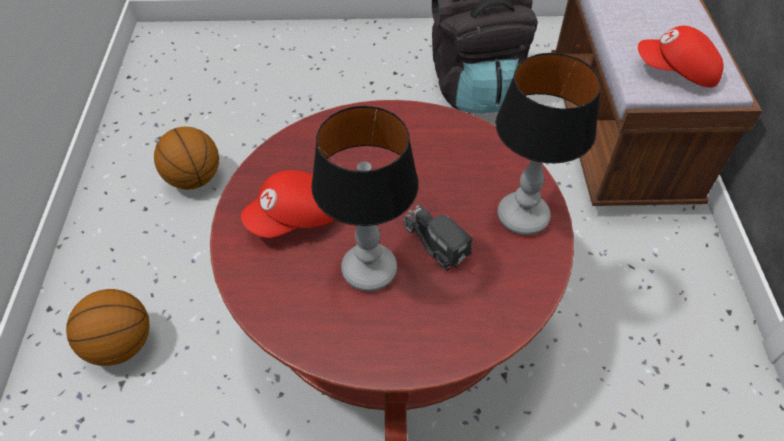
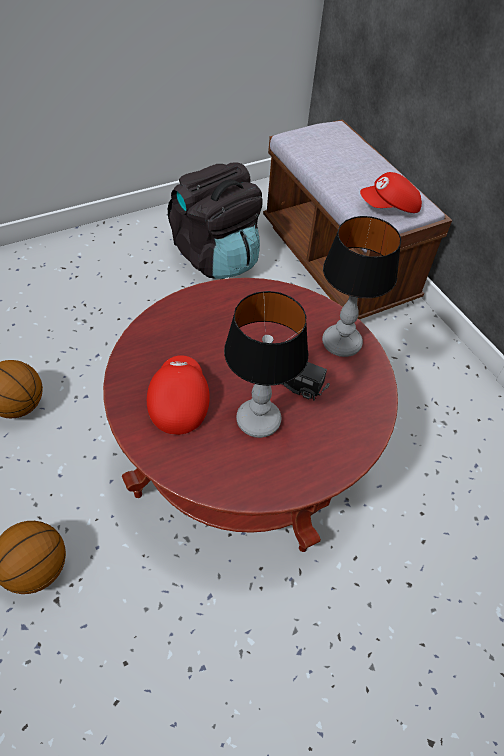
camera: 30 degrees left, 0 degrees up
red cap [241,170,335,238] -> red cap turned 150 degrees clockwise [147,355,210,435]

